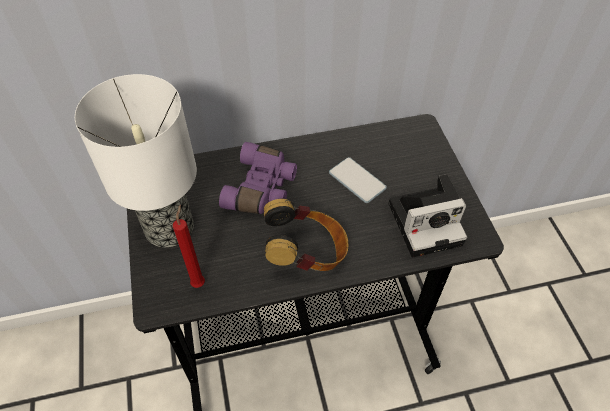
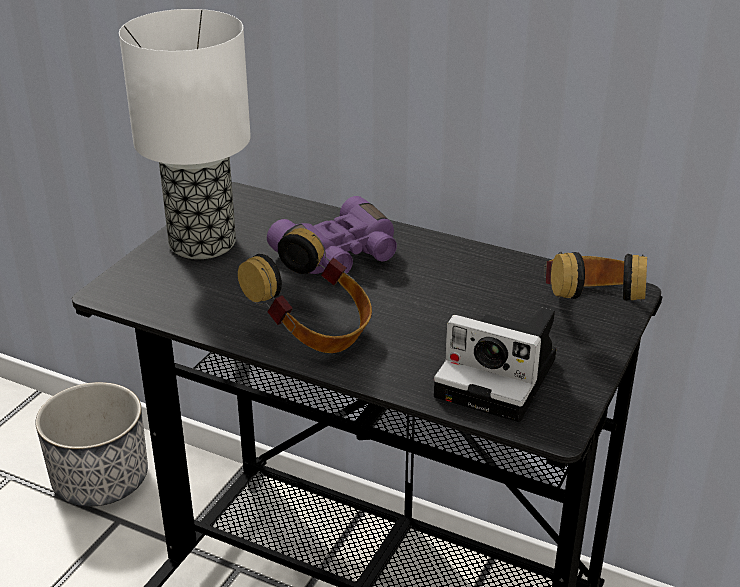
camera: 40 degrees right, 20 degrees down
red candle [173,205,205,288] -> none
phone [329,157,387,203] -> none
none -> planter [35,382,148,507]
none -> headphones [544,252,647,301]

